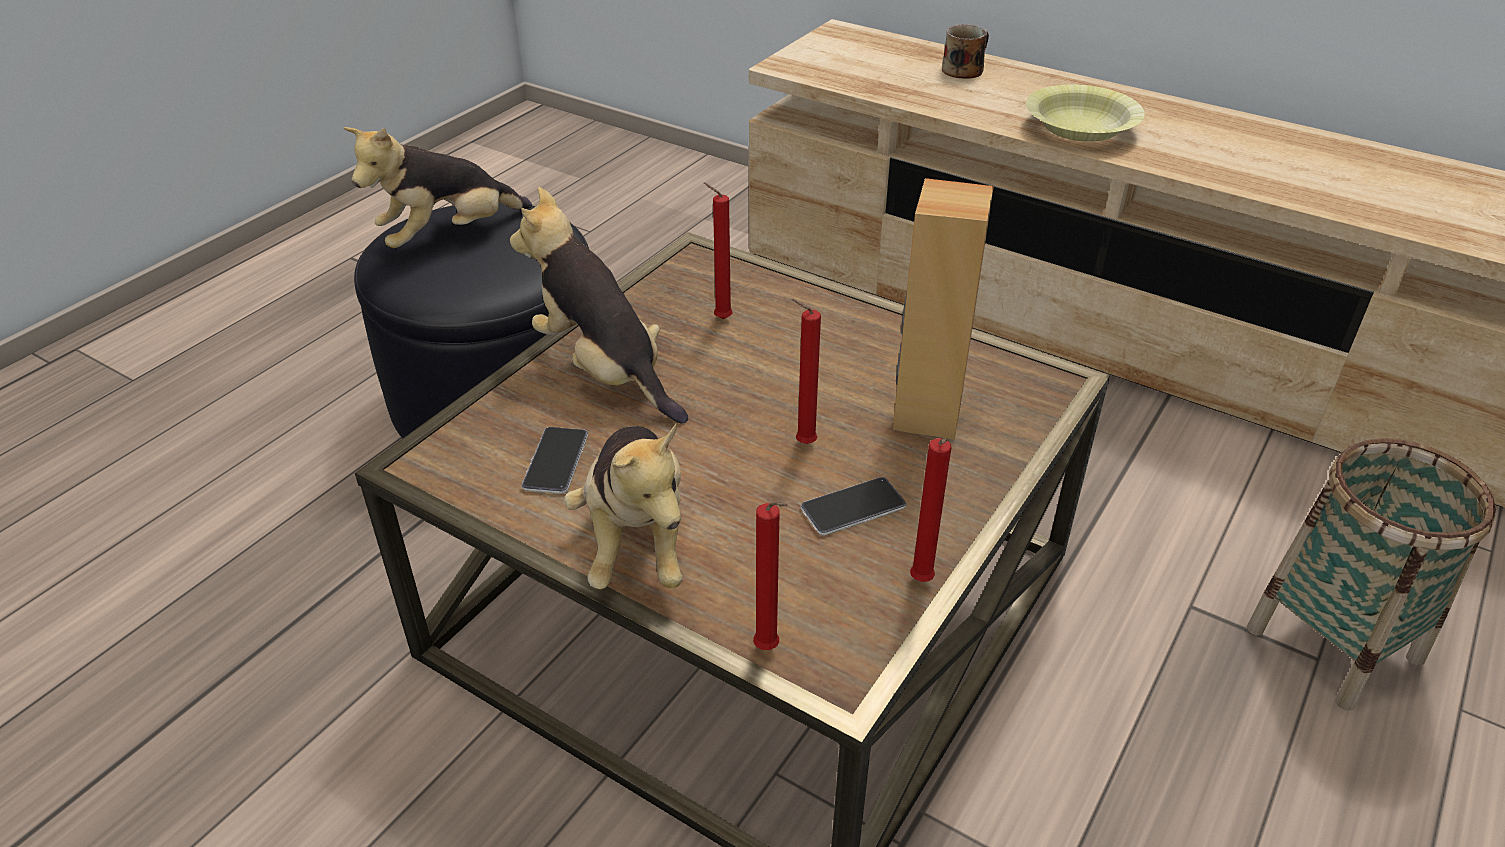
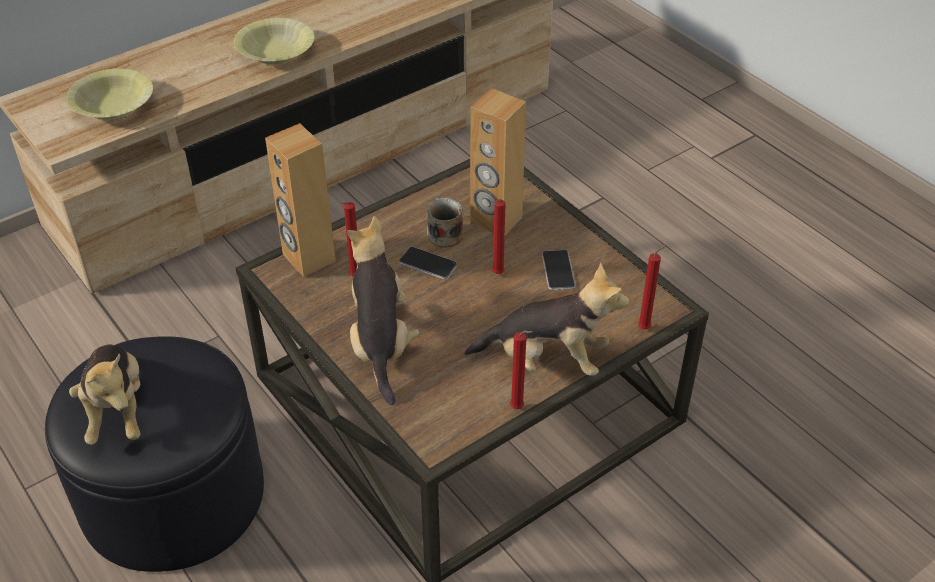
camera: 70 degrees left, 5 degrees up
plush toy [510,187,688,424] -> plush toy turned 105 degrees clockwise [347,216,419,405]
phone [522,427,588,494] -> phone moved to [399,247,457,280]
red candle [910,438,951,582] -> red candle moved to [510,330,532,409]
mug [942,24,989,79] -> mug moved to [427,197,463,247]
basket [1246,438,1496,711] -> none
none -> yellow bowl [66,69,153,120]
none -> brown speaker [265,123,336,277]

